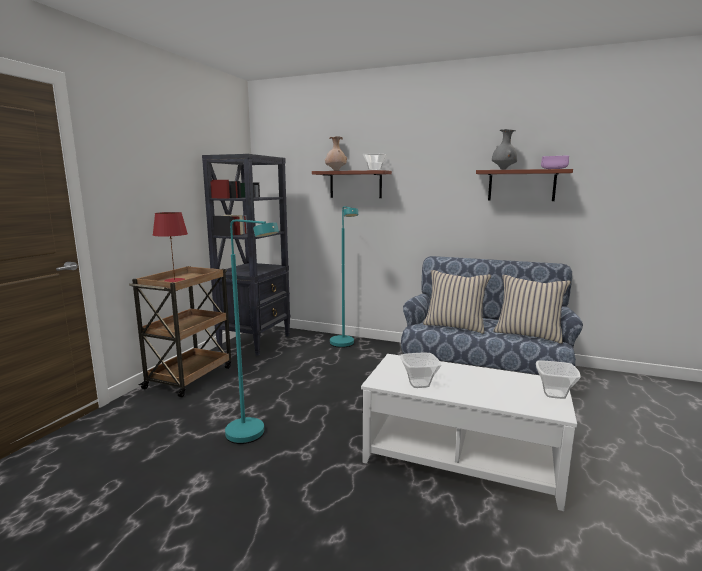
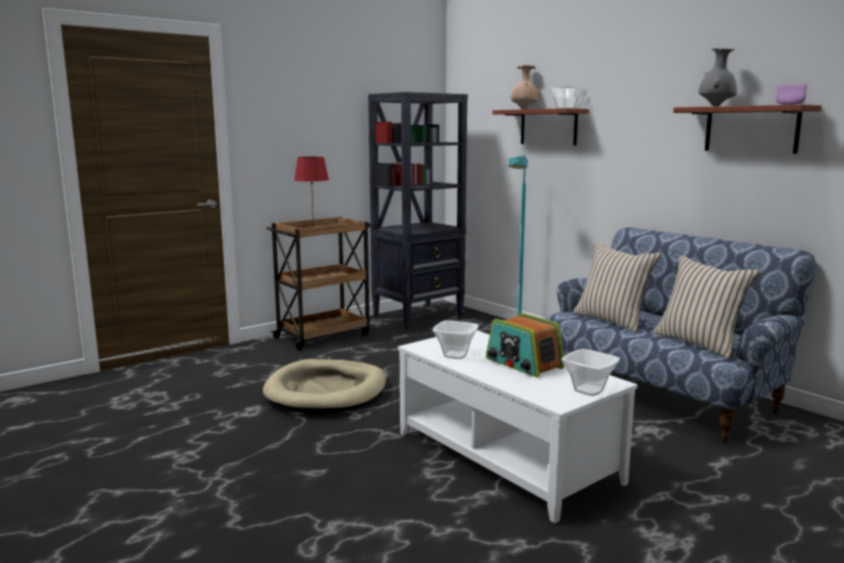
camera: 30 degrees right, 0 degrees up
turquoise floor lamp [225,219,279,444] -> beige dog bed [263,359,386,414]
none -> radio [486,313,565,377]

